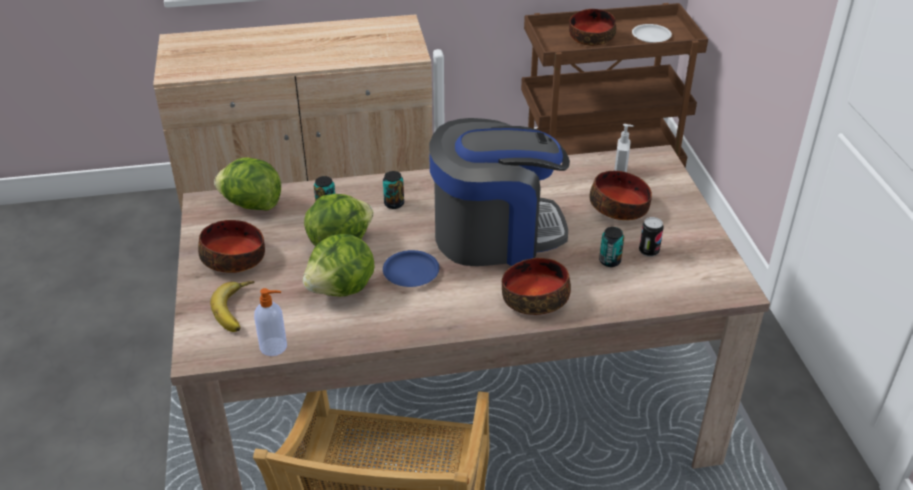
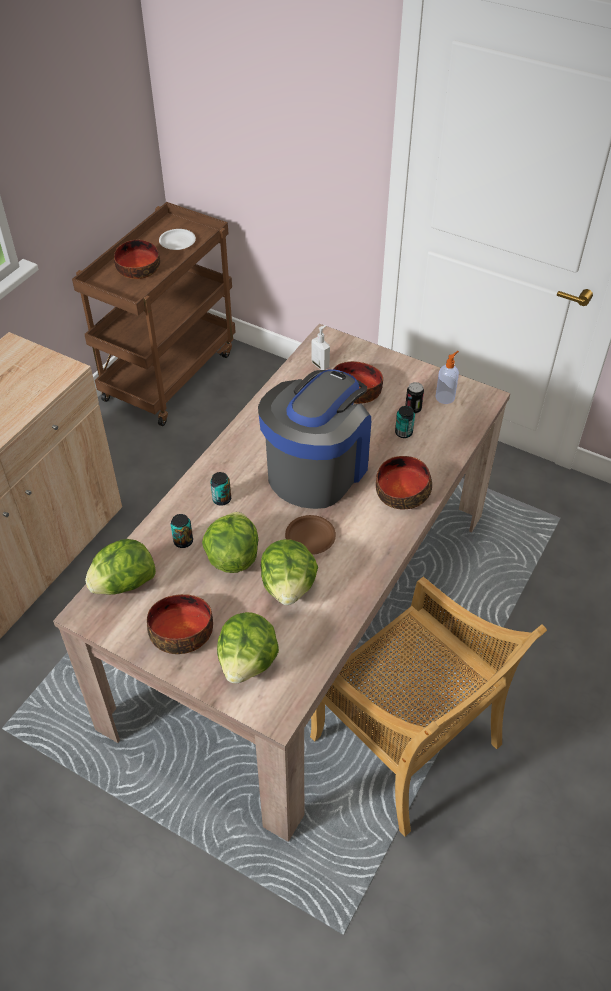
camera: 50 degrees left, 10 degrees up
banana [210,281,254,332] -> lettuce [217,612,279,684]
soap dispenser [254,288,287,356] -> soap dispenser moved to [436,351,459,404]
blue plate [383,250,439,287] -> brown plate [285,515,336,555]

